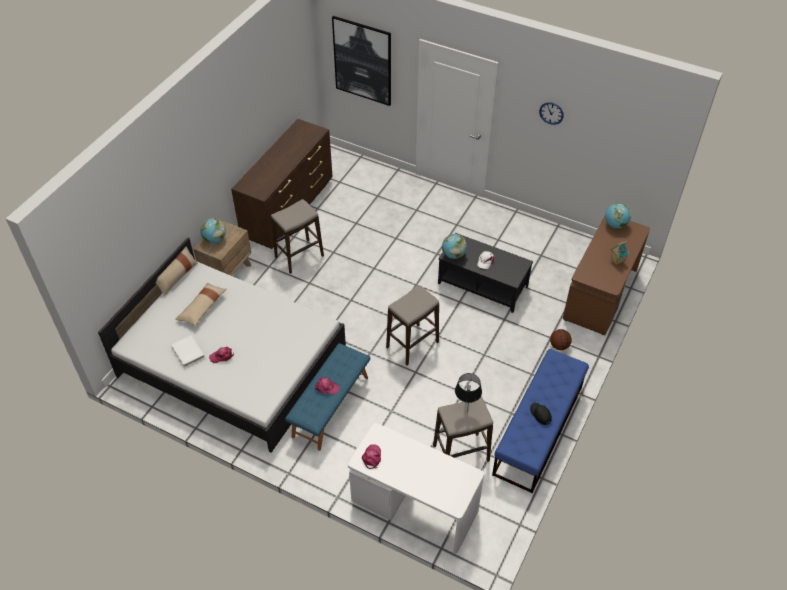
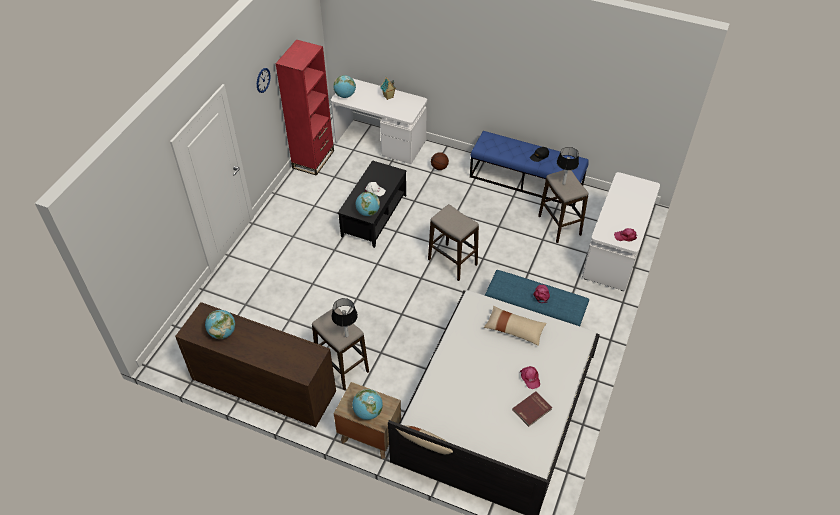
camera: 95 degrees left, 0 degrees up
white book [171,336,205,367] -> red book [512,391,552,427]
beige pillow [175,283,227,326] -> beige pillow moved to [484,306,547,346]
picture [332,16,391,106] -> none
brown desk [563,216,650,335] -> white desk [331,78,427,164]
none -> globe [205,310,235,339]
none -> red bookcase [275,39,334,176]
none -> table lamp [332,298,358,337]

